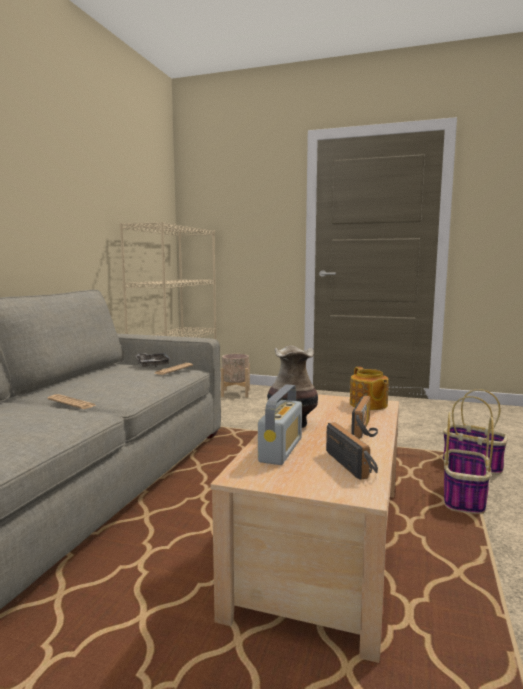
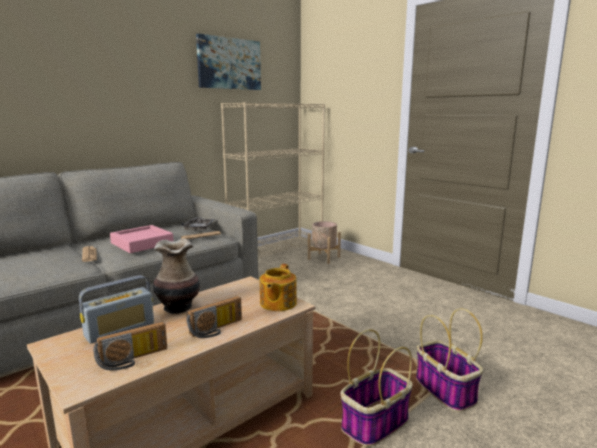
camera: 30 degrees right, 5 degrees up
radio [326,422,378,480] -> radio turned 45 degrees clockwise [93,321,167,370]
none -> pink tray [110,225,174,253]
none -> picture [196,33,261,90]

